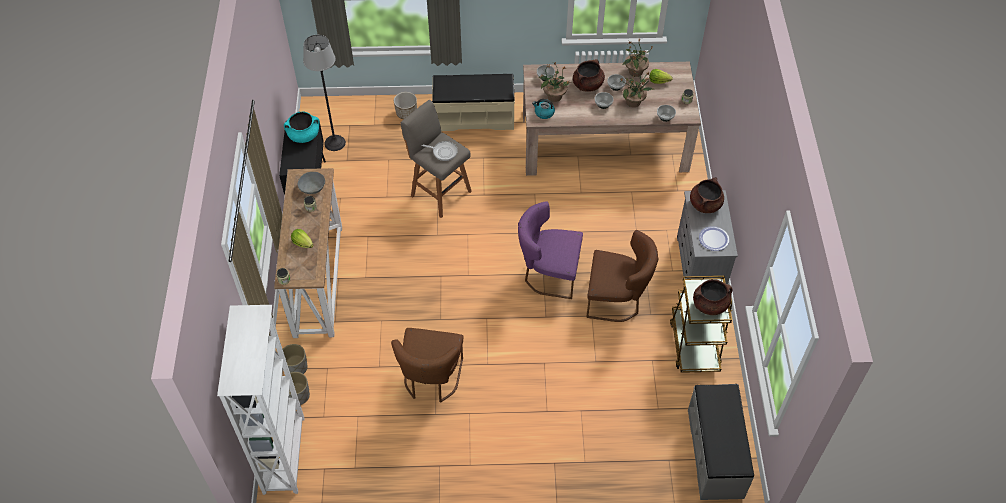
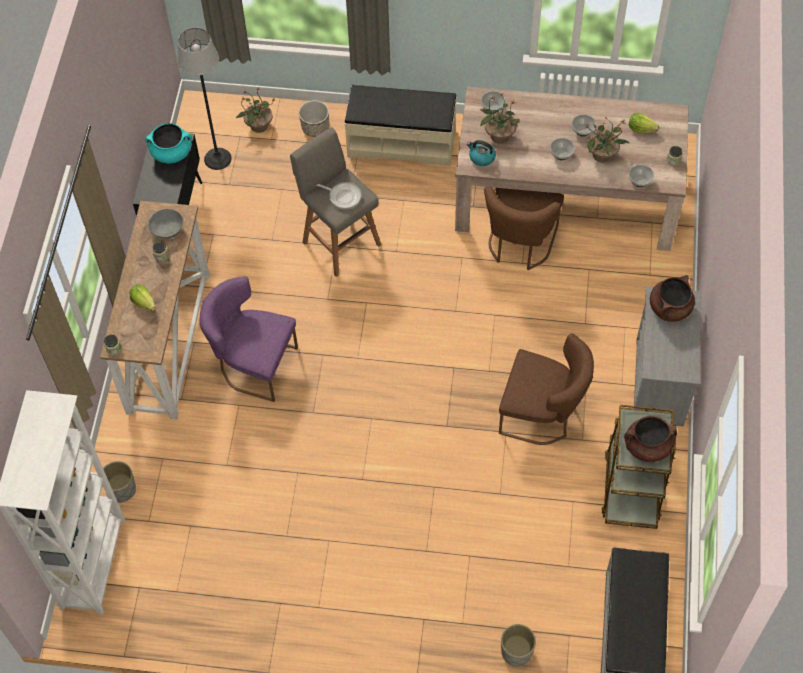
camera: 10 degrees right, 5 degrees up
grey planter [283,344,308,374] -> grey planter moved to [501,624,536,667]
brown chair [391,328,463,403] -> brown chair moved to [484,186,564,270]
purple chair [518,201,583,299] -> purple chair moved to [200,276,298,402]
brown cooking pot [573,59,605,92] -> none
potted plant [623,38,653,77] -> potted plant moved to [236,88,276,133]
plate [699,226,730,251] -> none

